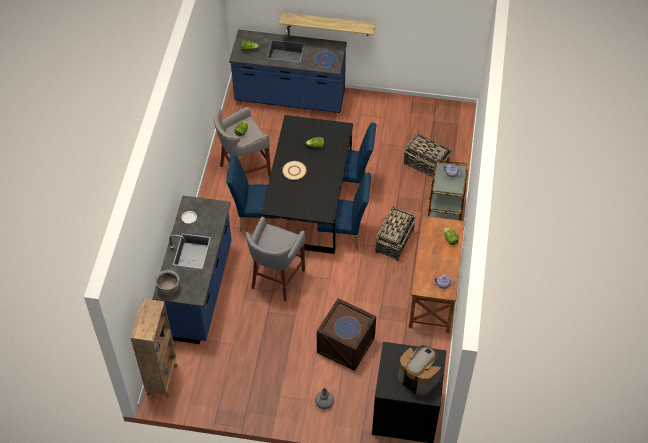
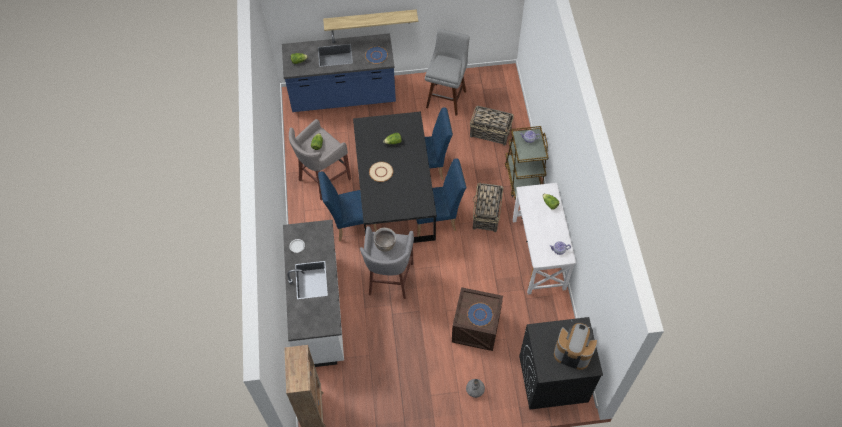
camera: 15 degrees left, 5 degrees up
blue counter [152,195,232,344] -> white counter [283,220,344,367]
brown cooking pot [155,270,179,295] -> brown cooking pot moved to [374,228,396,252]
brown desk [409,216,465,333] -> white desk [513,183,576,295]
none -> grey stool [425,29,470,116]

